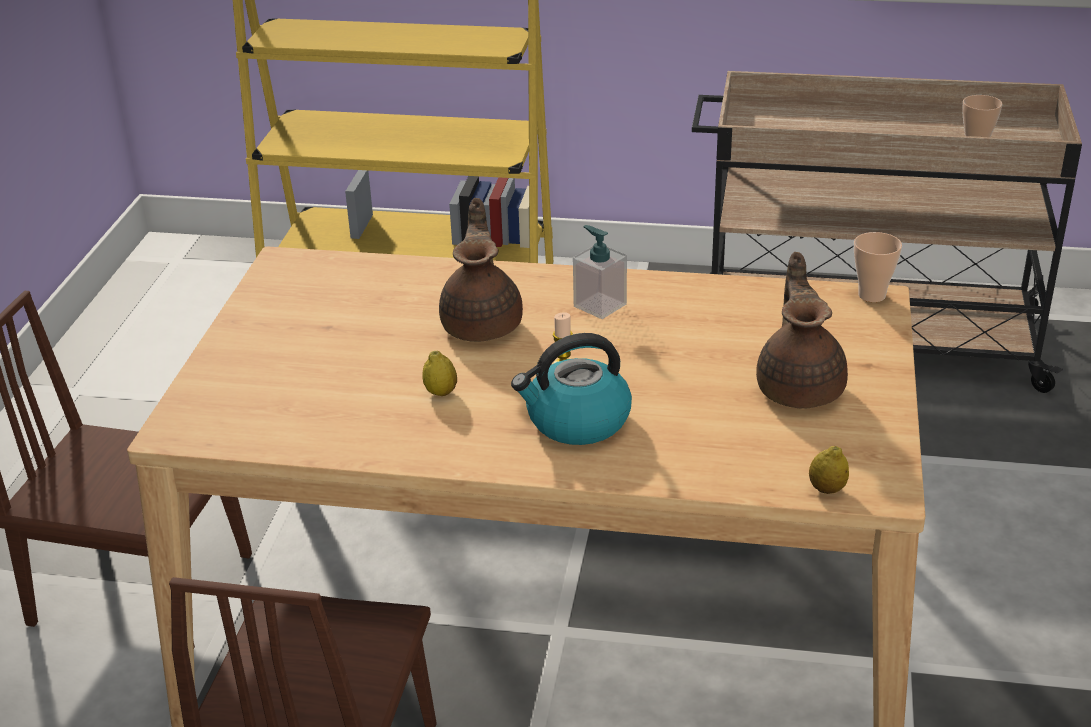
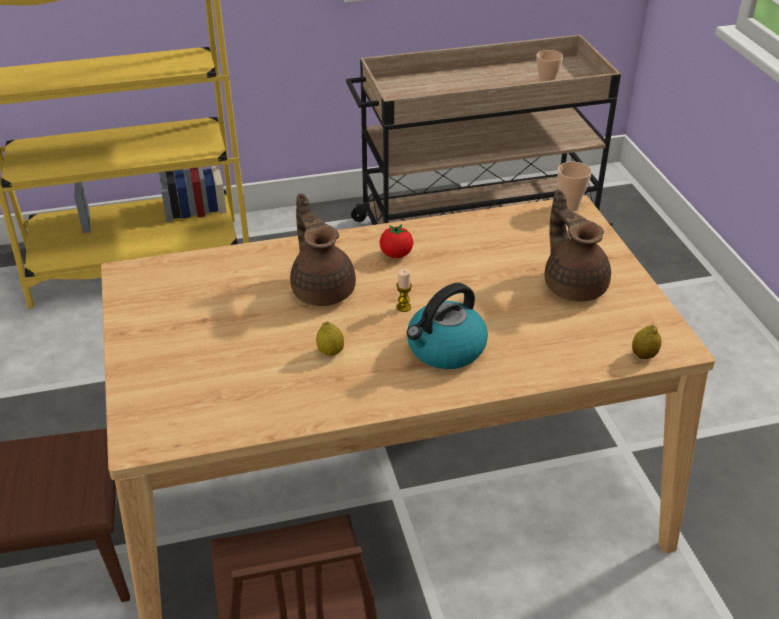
camera: 25 degrees left, 5 degrees up
soap dispenser [573,225,627,319] -> tomato [380,224,413,258]

